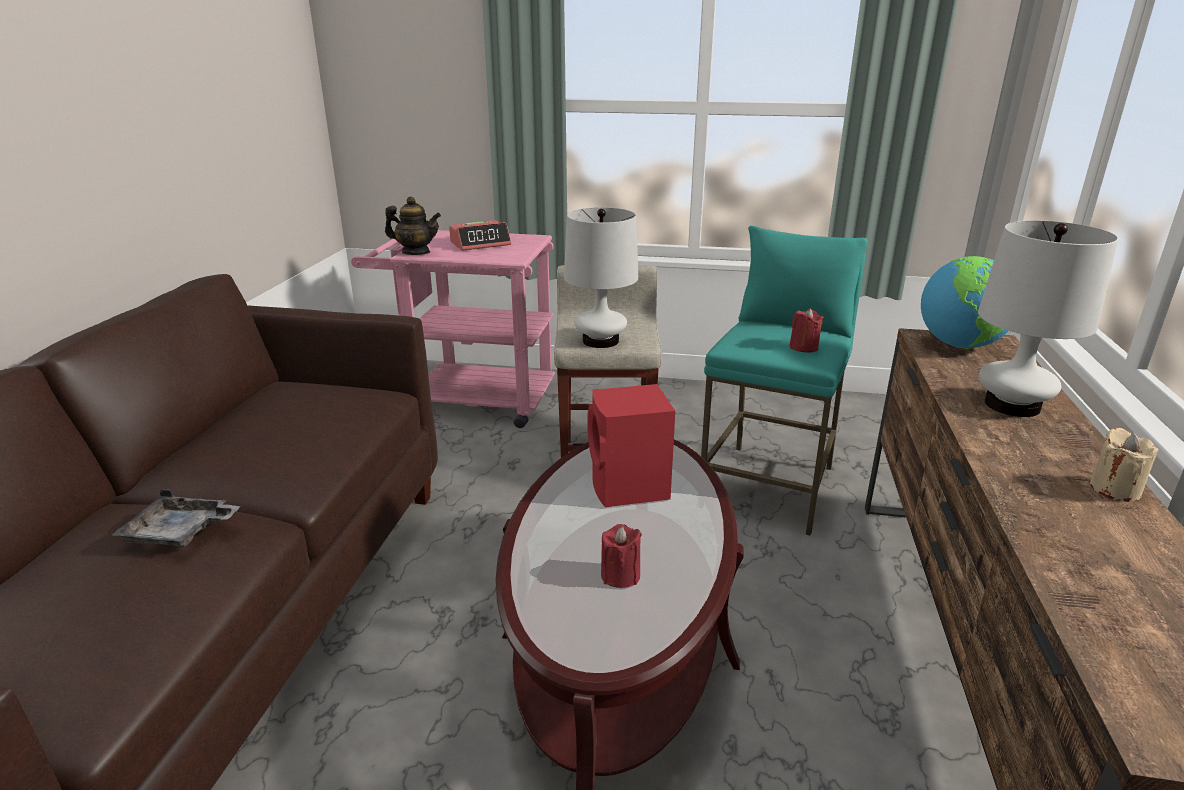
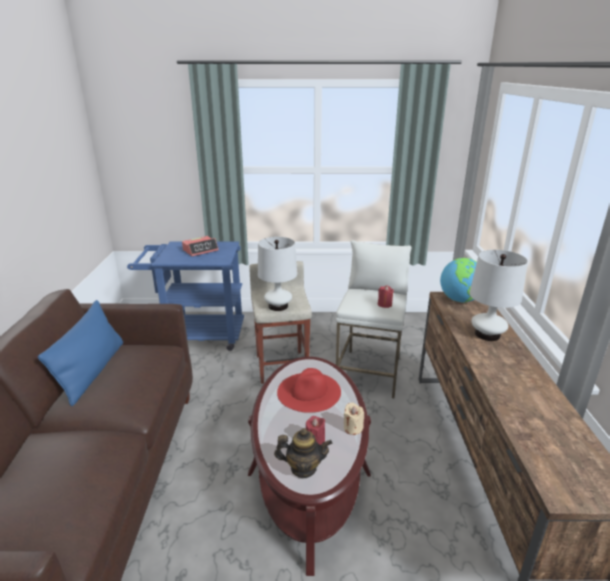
camera: 10 degrees left, 0 degrees up
grey tray [112,489,241,547] -> none
pink cart [351,230,555,428] -> blue cart [127,241,244,351]
teapot [385,196,441,255] -> teapot moved to [274,428,332,478]
red speaker [588,384,675,507] -> red hat [277,368,341,413]
turquoise stool [701,226,868,536] -> white stool [336,240,411,398]
beige candle [1090,428,1158,502] -> beige candle moved to [344,402,364,435]
none -> blue pillow [38,300,123,406]

